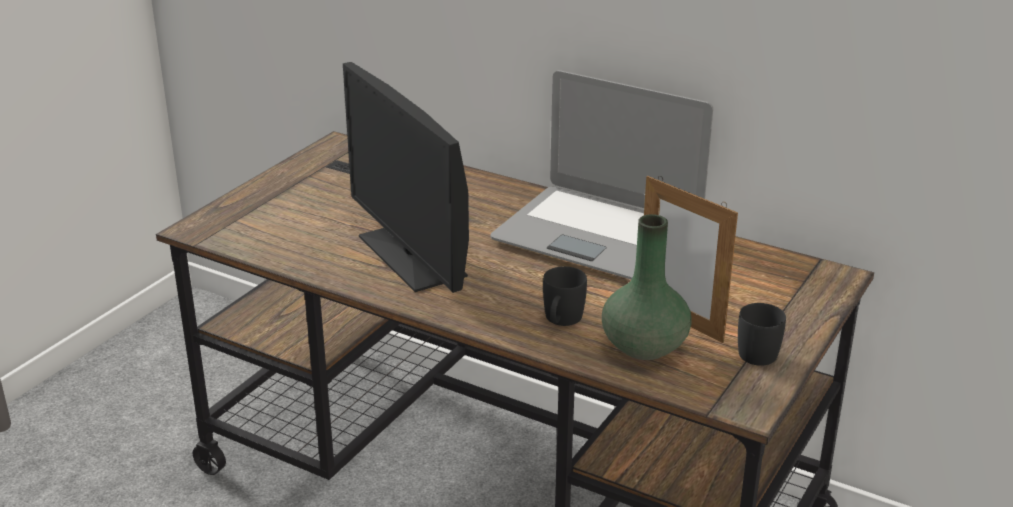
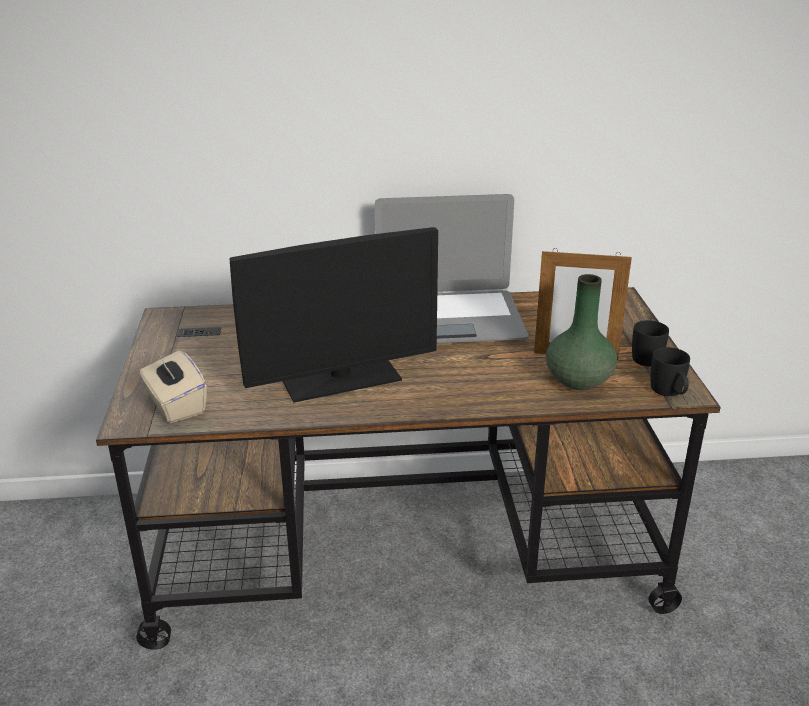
camera: 35 degrees left, 0 degrees up
monitor [343,62,469,293] -> monitor turned 45 degrees counterclockwise [229,227,438,403]
black mug [543,266,587,326] -> black mug moved to [651,347,690,396]
none -> beige tissue box [139,350,207,423]

